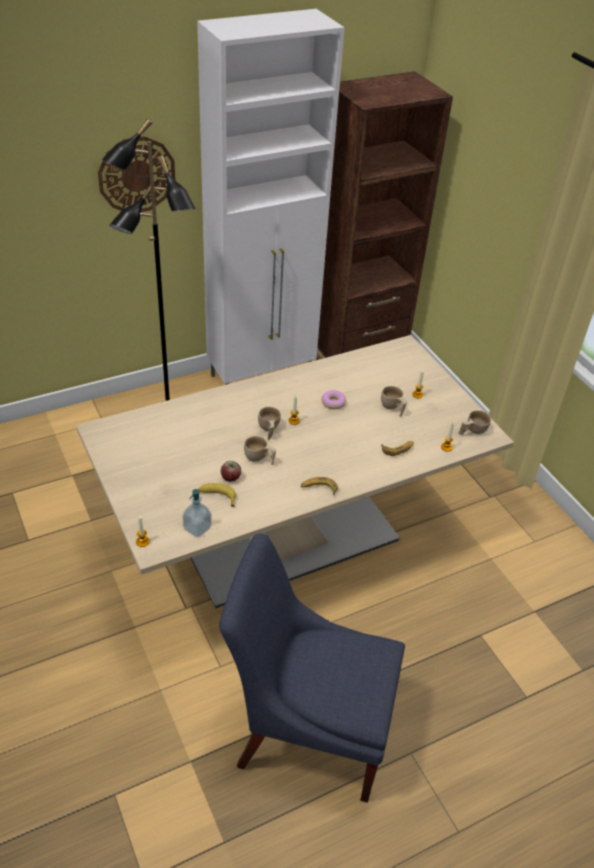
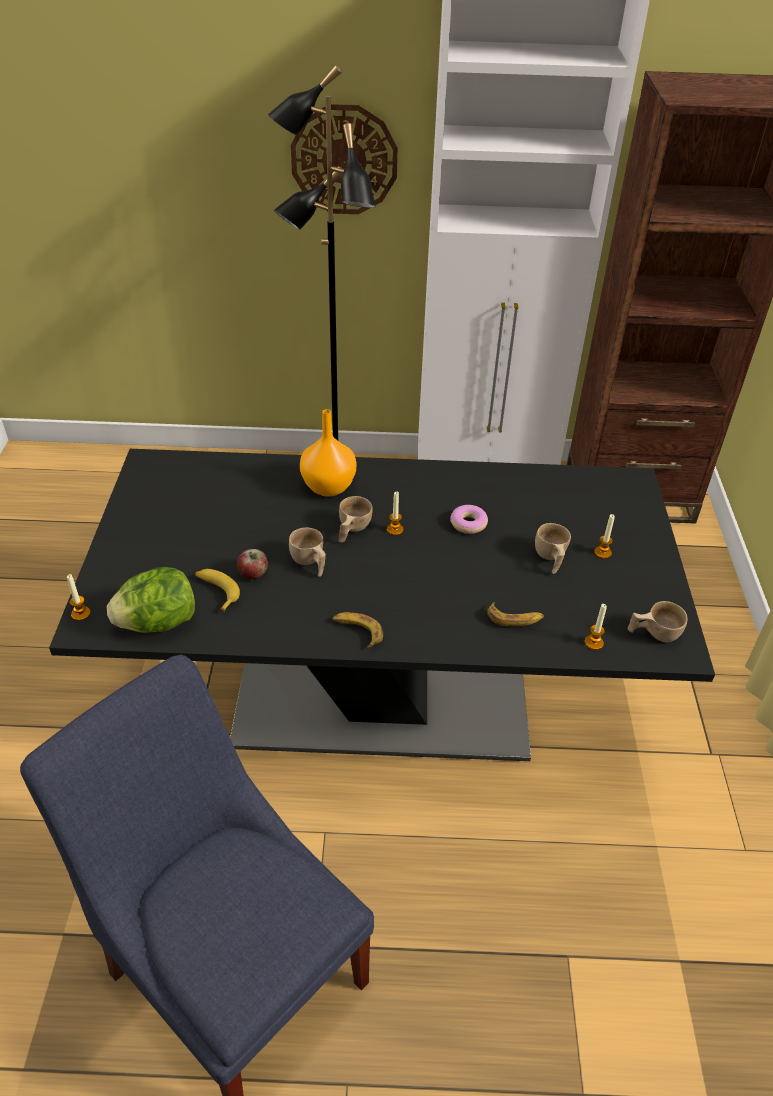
camera: 30 degrees right, 0 degrees up
beige dining table [76,335,514,608] -> black dining table [49,449,715,761]
soap dispenser [182,489,212,537] -> lettuce [107,567,195,633]
none -> orange vase [300,409,356,497]

